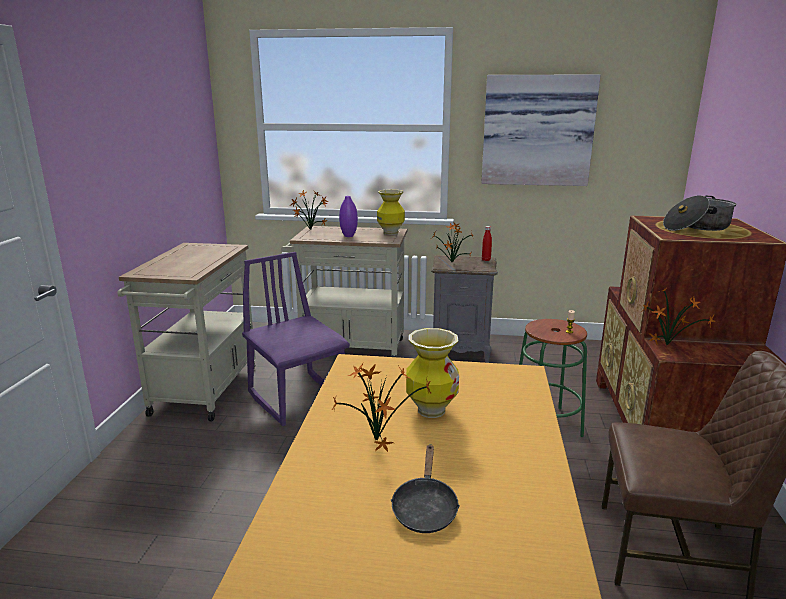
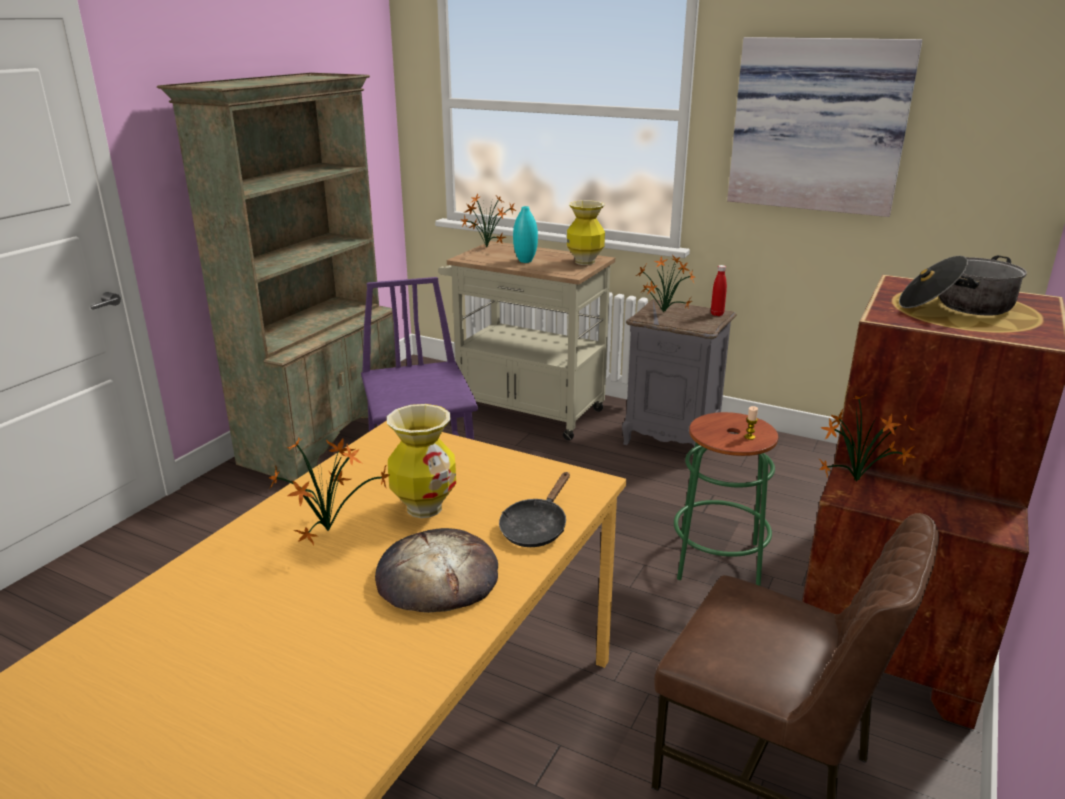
camera: 20 degrees right, 5 degrees up
beige cart [117,243,256,421] -> green bookcase [157,73,396,482]
purple vase [339,196,358,237] -> turquoise vase [513,206,538,263]
black frying pan [391,444,460,533] -> black frying pan moved to [499,472,570,547]
none -> bread [375,528,498,613]

